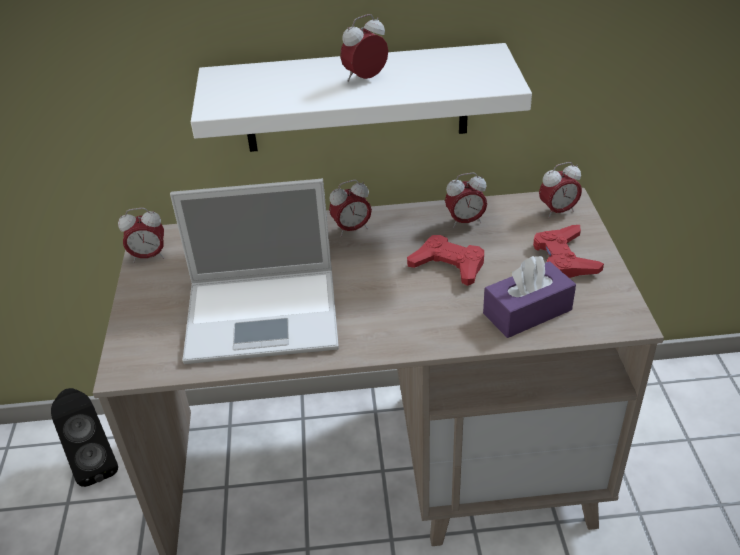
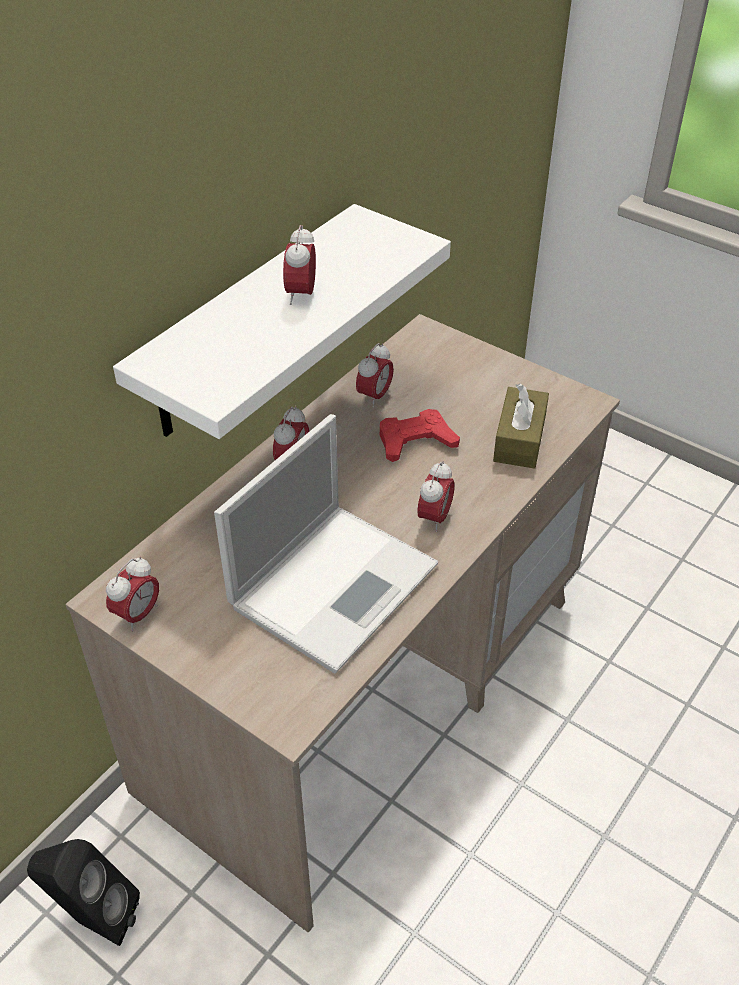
camera: 50 degrees left, 5 degrees up
purple tissue box [483,256,576,338] -> brown tissue box [493,384,549,469]
red game controller [533,225,604,278] -> none
alarm clock [539,162,582,218] -> alarm clock moved to [417,461,455,532]

